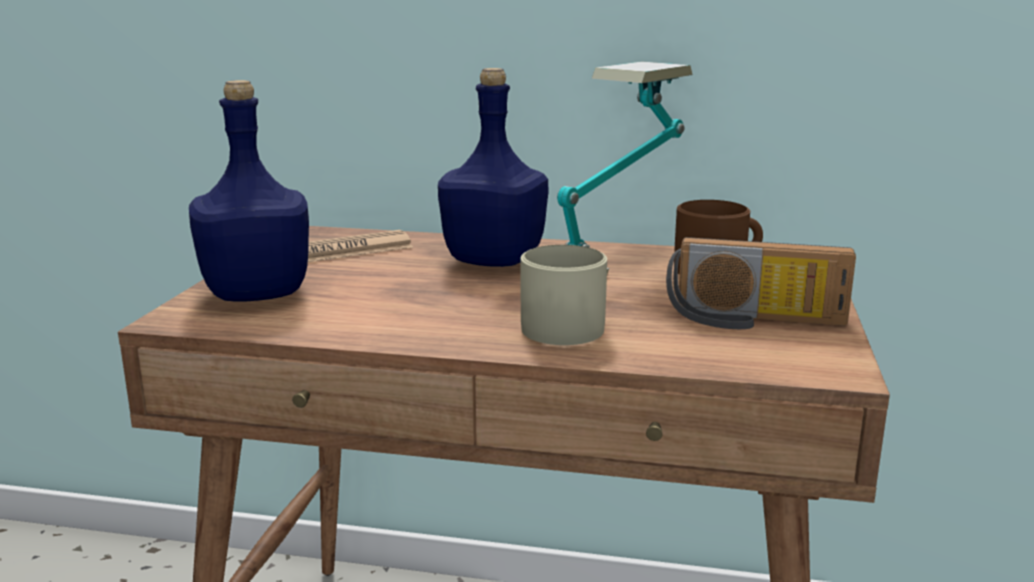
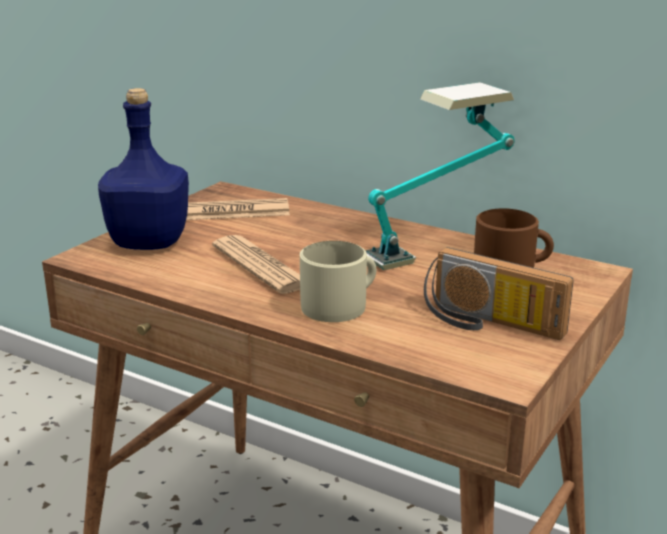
camera: 20 degrees right, 5 degrees up
blue bottle [438,68,548,267] -> none
none -> newspaper [212,235,300,294]

